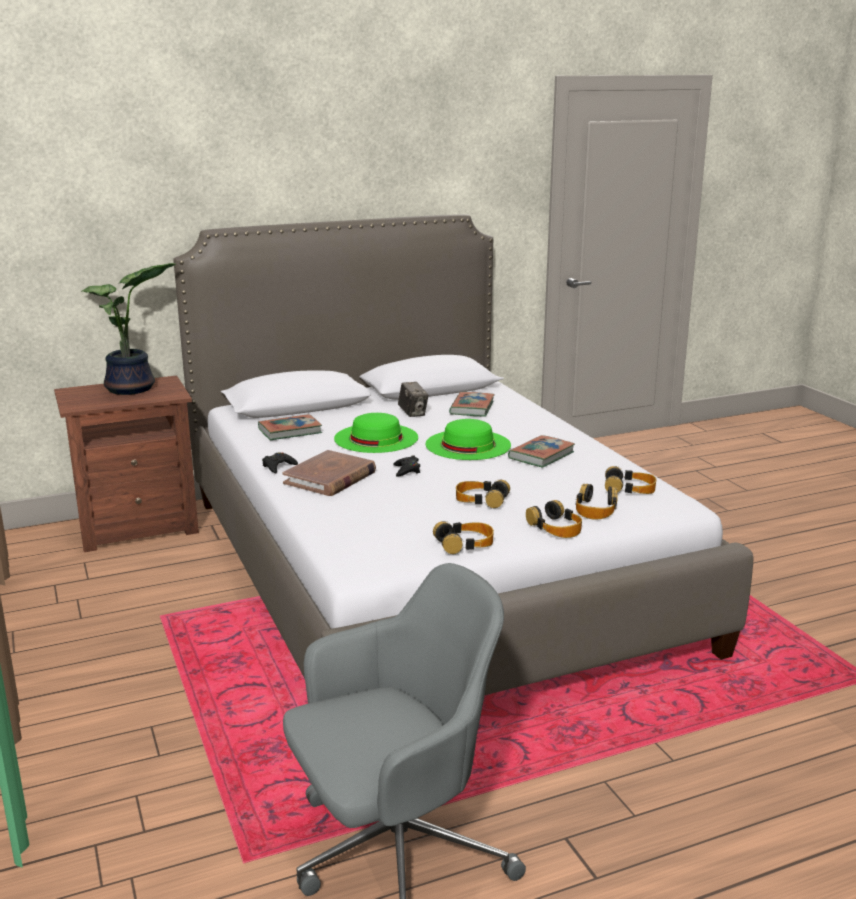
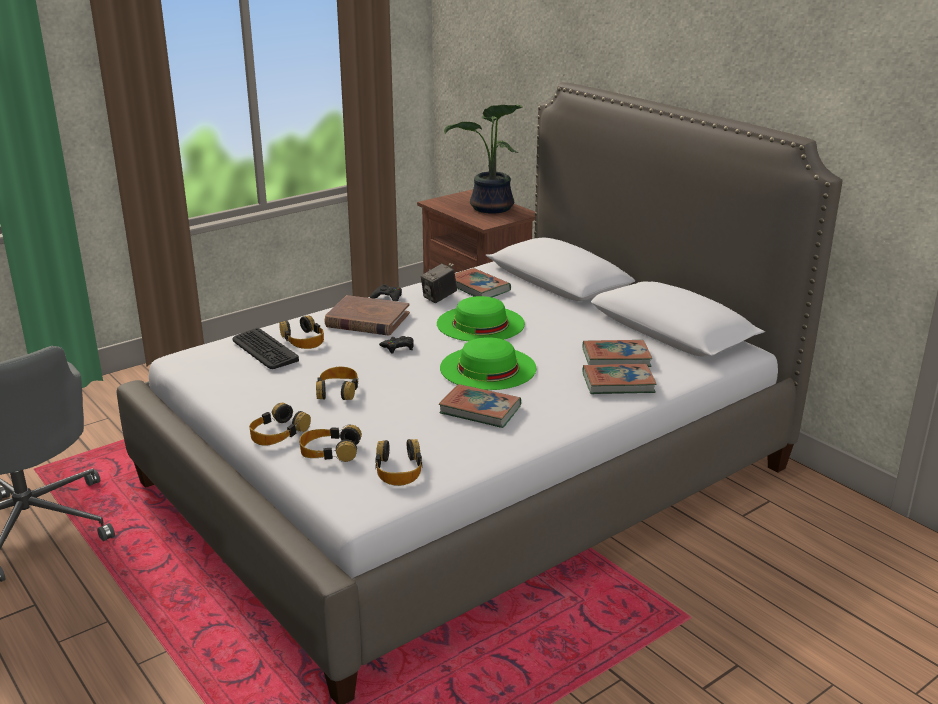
camera: 75 degrees right, 5 degrees up
camera [398,382,429,417] -> camera moved to [421,263,457,303]
headphones [433,521,494,554] -> headphones moved to [279,315,324,349]
none -> keyboard [232,328,299,369]
none -> book [583,363,656,394]

